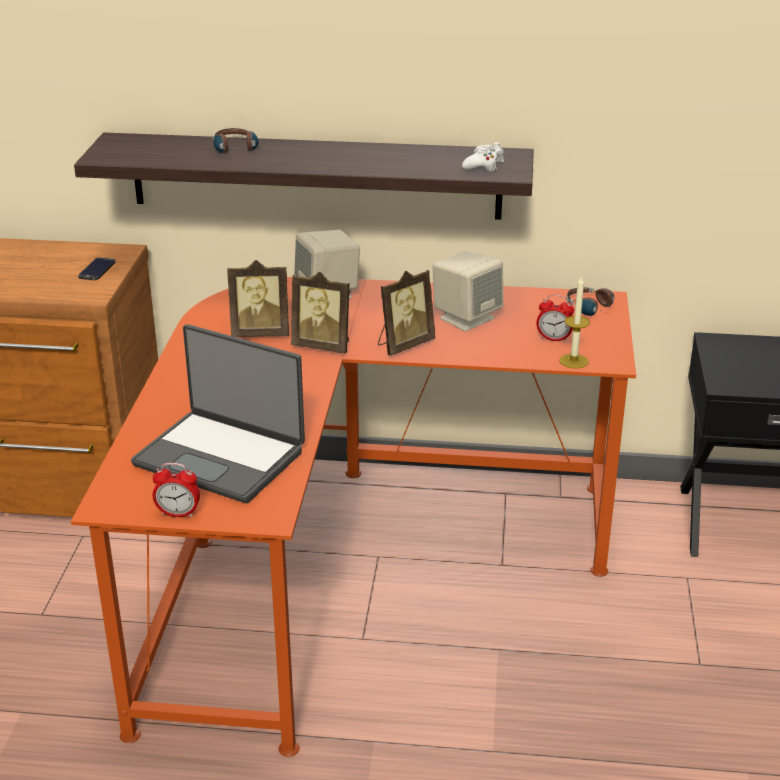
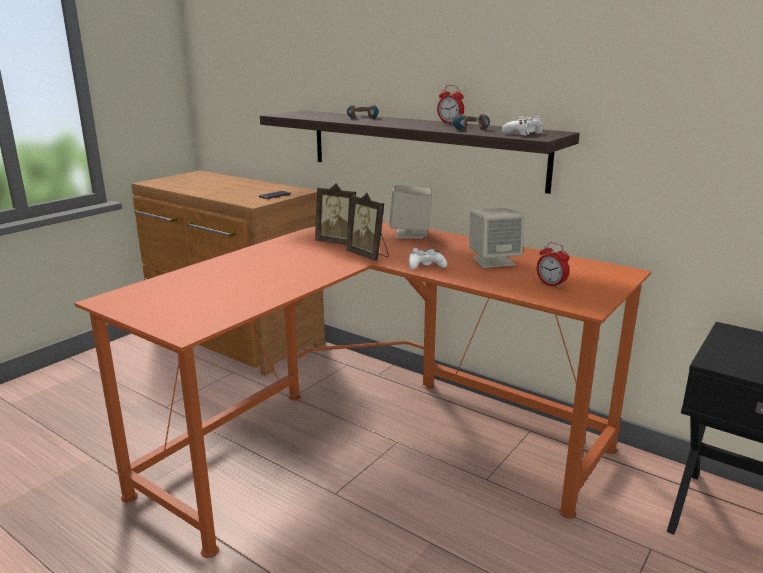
camera: 30 degrees right, 10 degrees down
laptop [131,324,305,503] -> none
alarm clock [153,463,200,518] -> alarm clock moved to [437,85,464,123]
picture frame [378,270,435,356] -> white game controller [409,248,447,269]
candle [559,275,590,368] -> none
headphones [567,287,614,316] -> headphones moved to [451,114,490,130]

